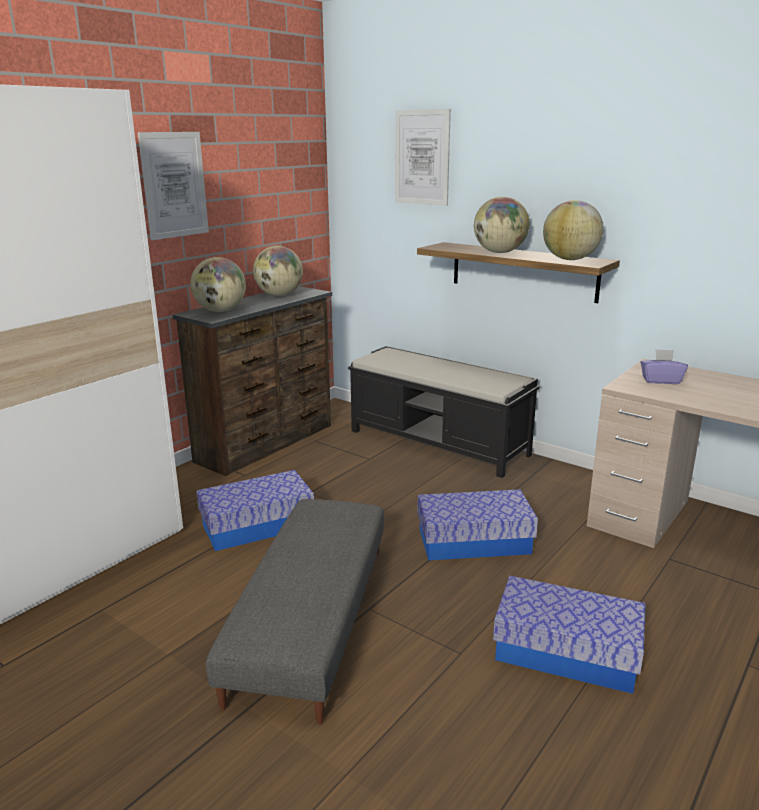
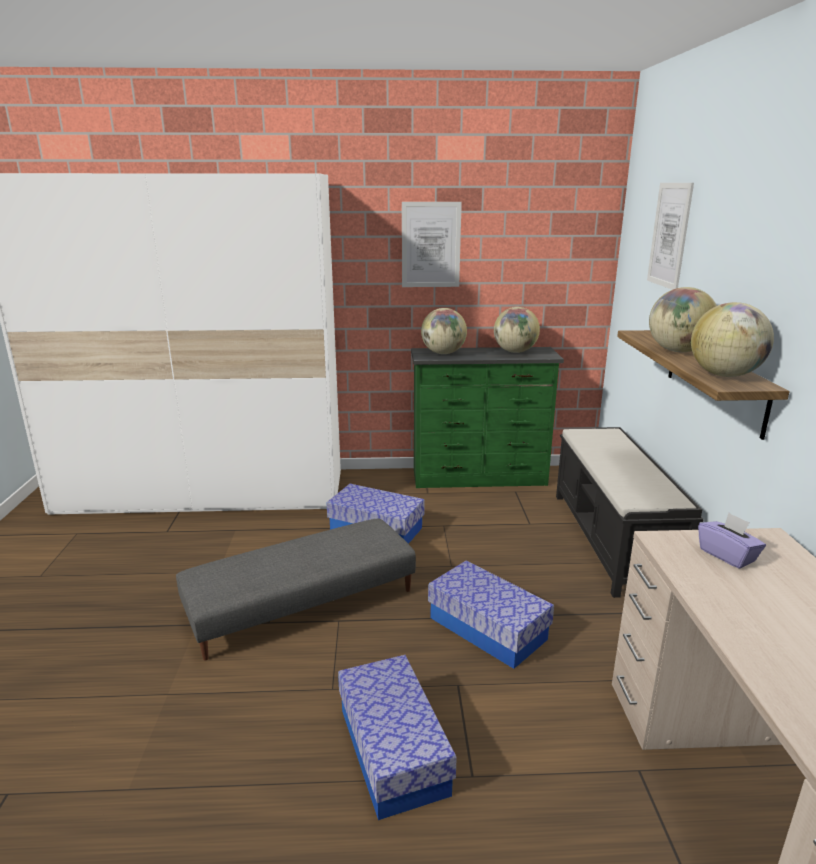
camera: 50 degrees right, 0 degrees up
brown dresser [172,286,332,476] -> green dresser [411,347,564,488]

